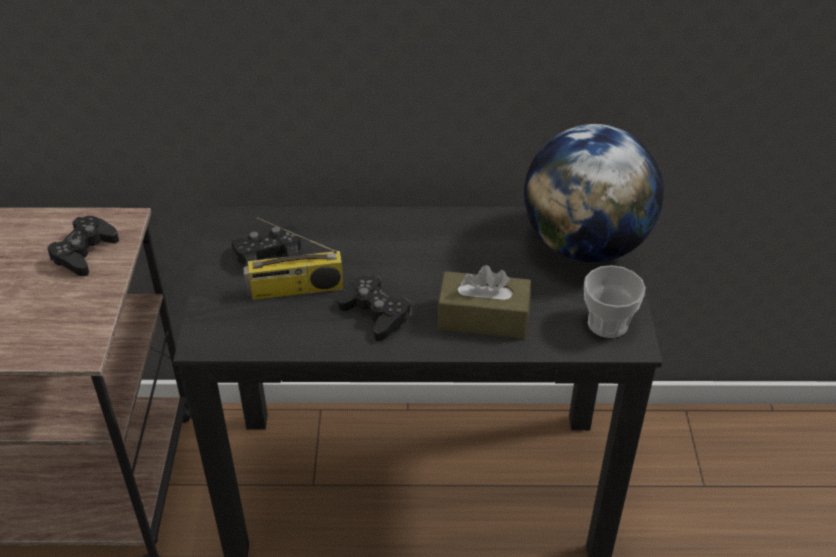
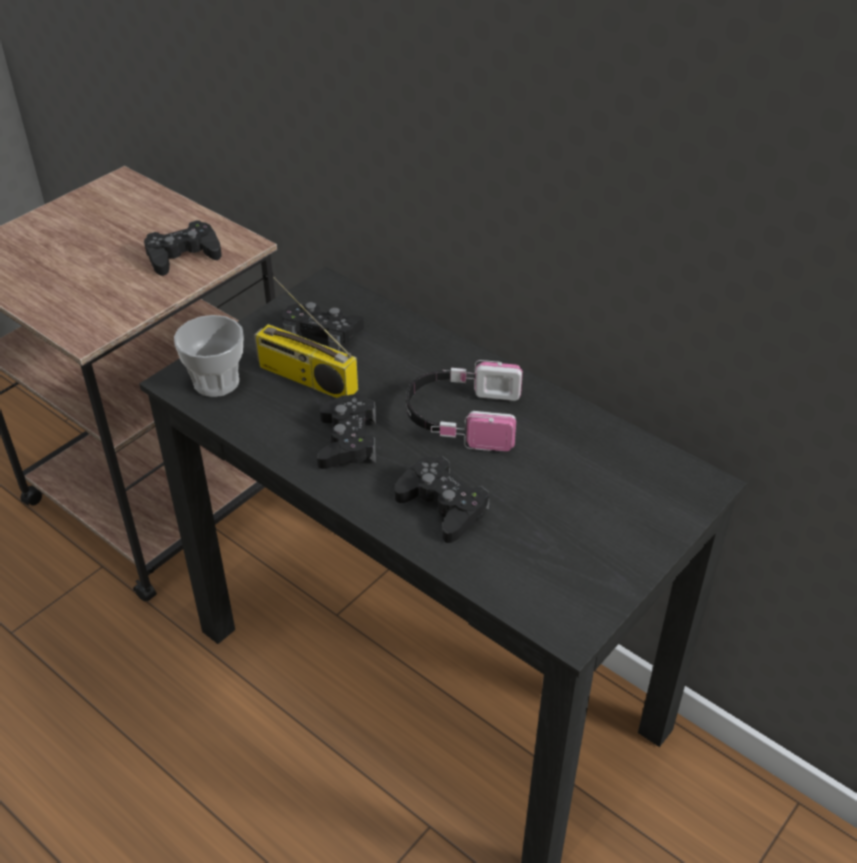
camera: 40 degrees right, 0 degrees up
brown tissue box [437,265,531,338] -> black game controller [395,456,489,543]
globe [524,124,664,262] -> none
cup [584,265,645,338] -> cup moved to [174,315,244,397]
none -> headphones [406,360,523,451]

